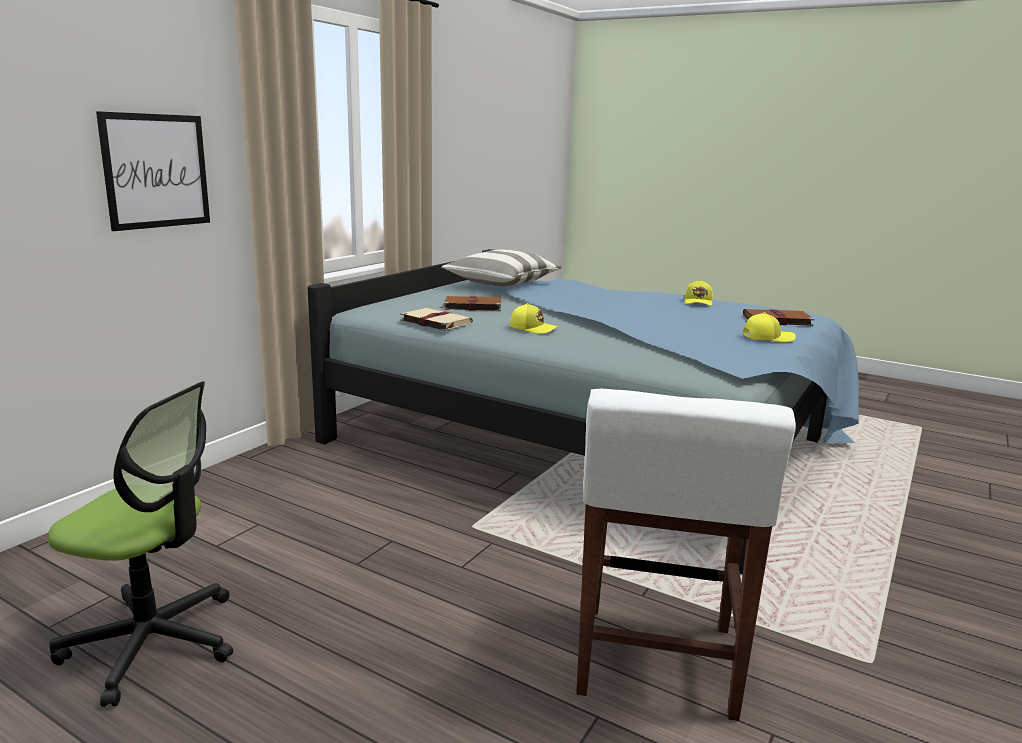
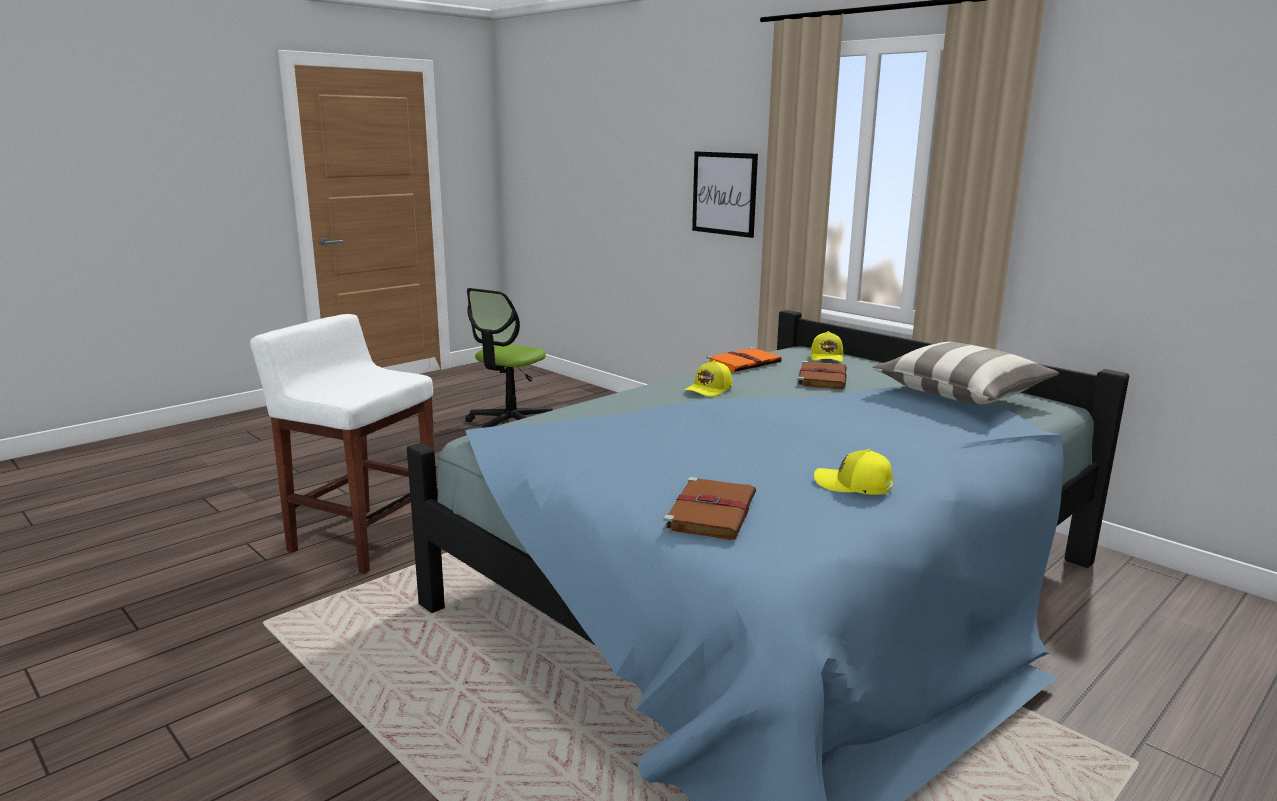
camera: 105 degrees right, 0 degrees up
beige book [400,308,473,331] -> orange book [706,347,782,372]
yellow cap [743,312,796,343] -> yellow cap moved to [811,331,843,362]

